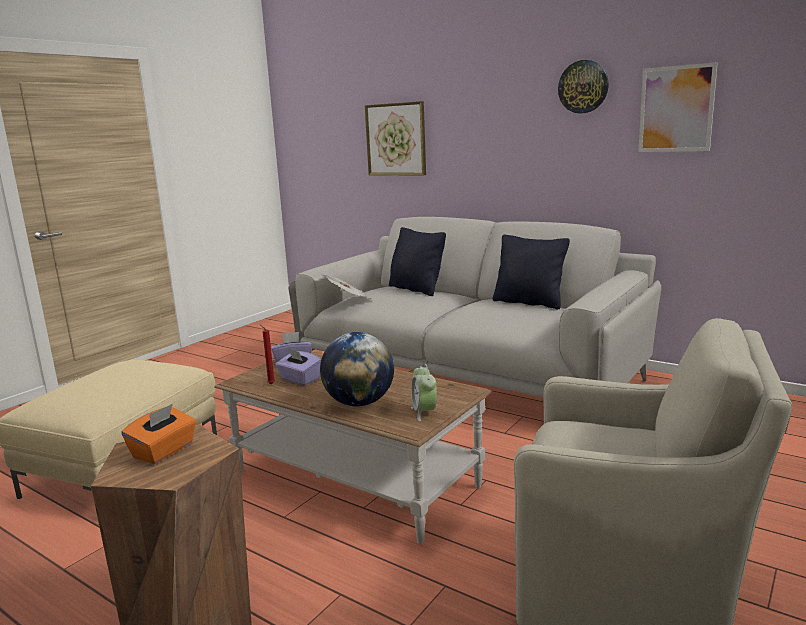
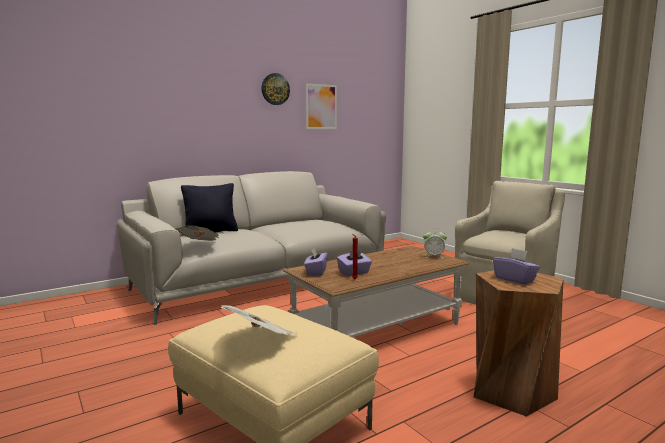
camera: 70 degrees left, 5 degrees down
orange tissue box [121,404,196,464] -> purple tissue box [493,248,540,285]
globe [320,332,394,406] -> none
picture [365,101,426,176] -> none
black pillow [492,234,570,309] -> none
none -> newspaper [219,305,299,335]

